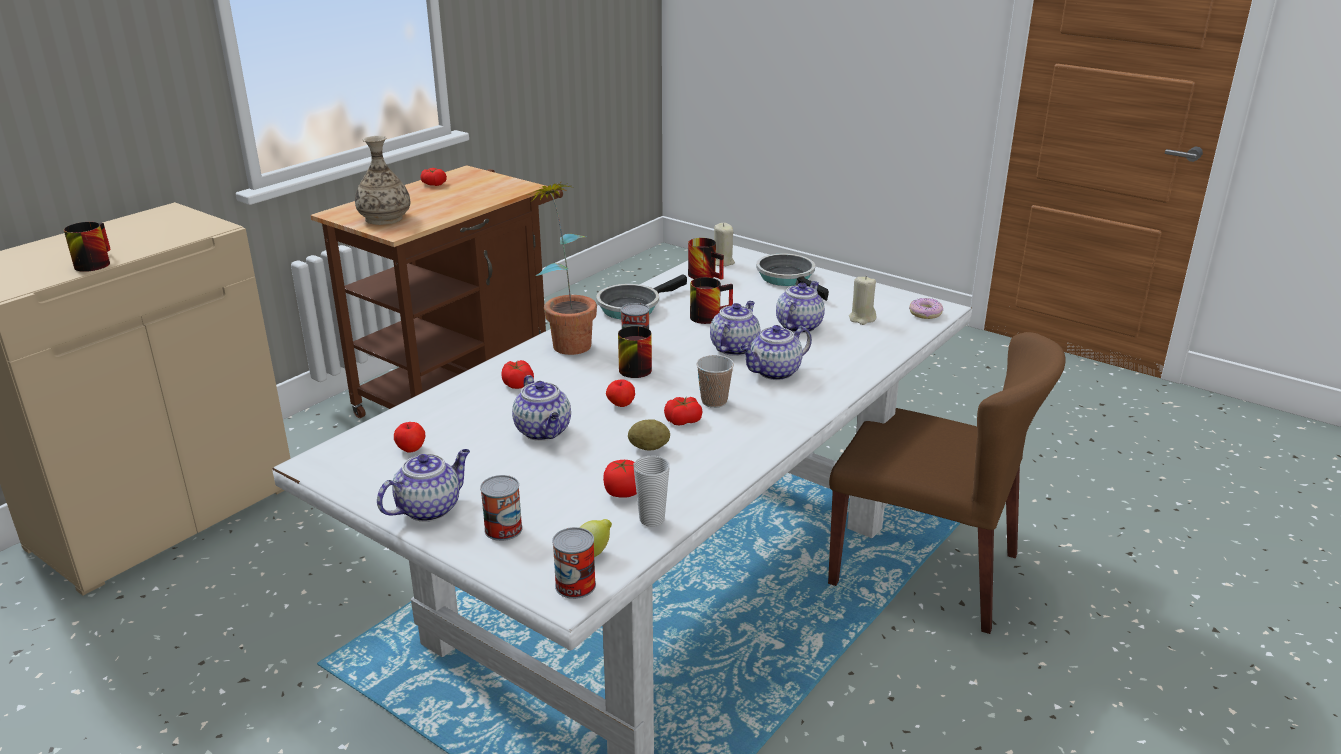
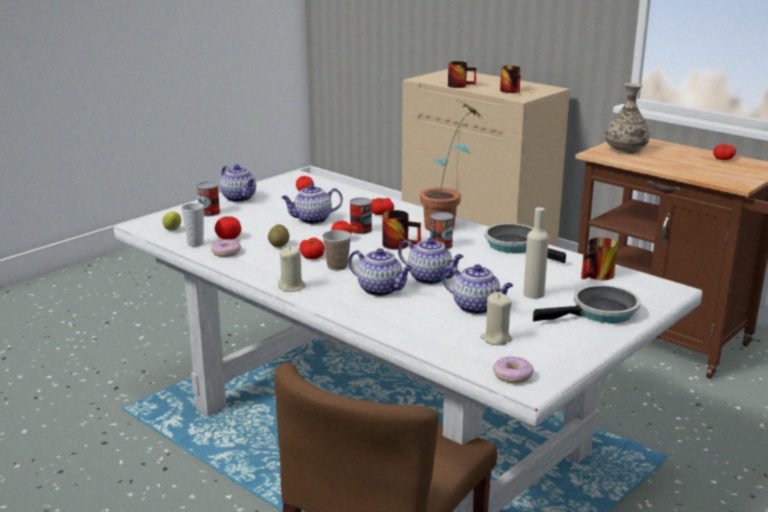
camera: 95 degrees right, 5 degrees down
can [552,527,596,599] -> can moved to [350,198,372,234]
mug [690,277,733,324] -> mug moved to [500,66,521,93]
beige candle [714,223,735,266] -> beige candle moved to [278,246,306,292]
teapot [740,325,812,380] -> teapot turned 150 degrees clockwise [348,248,413,296]
none -> donut [211,239,241,257]
none -> beige bottle [523,207,549,299]

